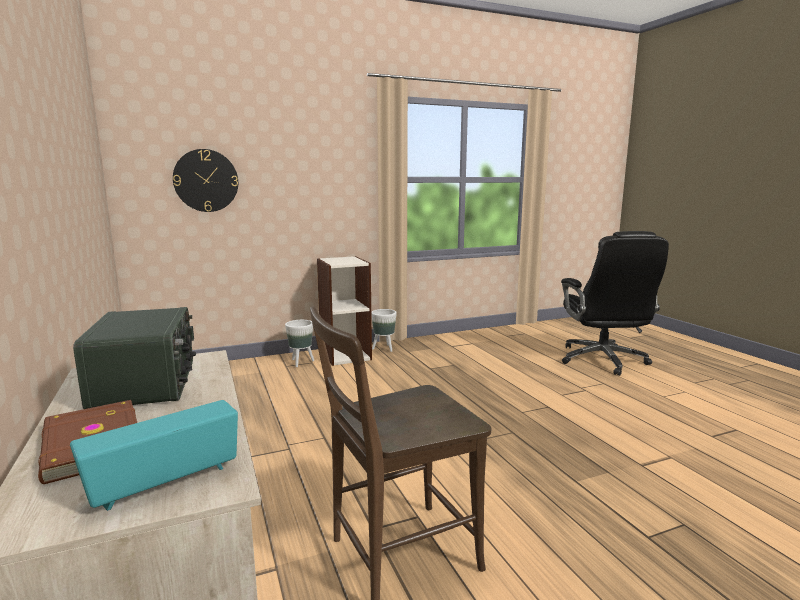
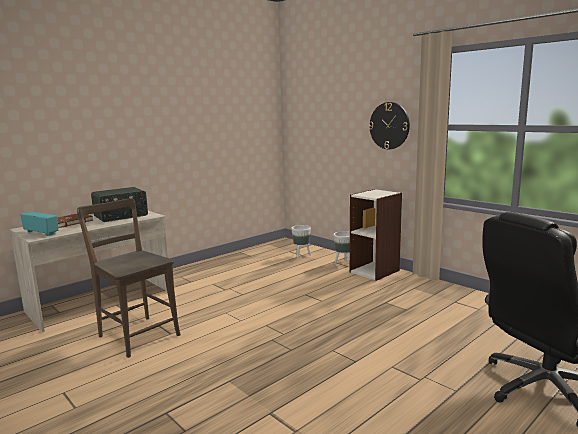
camera: 70 degrees right, 0 degrees up
wall clock [173,149,238,212] -> wall clock moved to [369,102,410,149]
white planter [371,309,397,352] -> white planter moved to [292,225,311,258]

